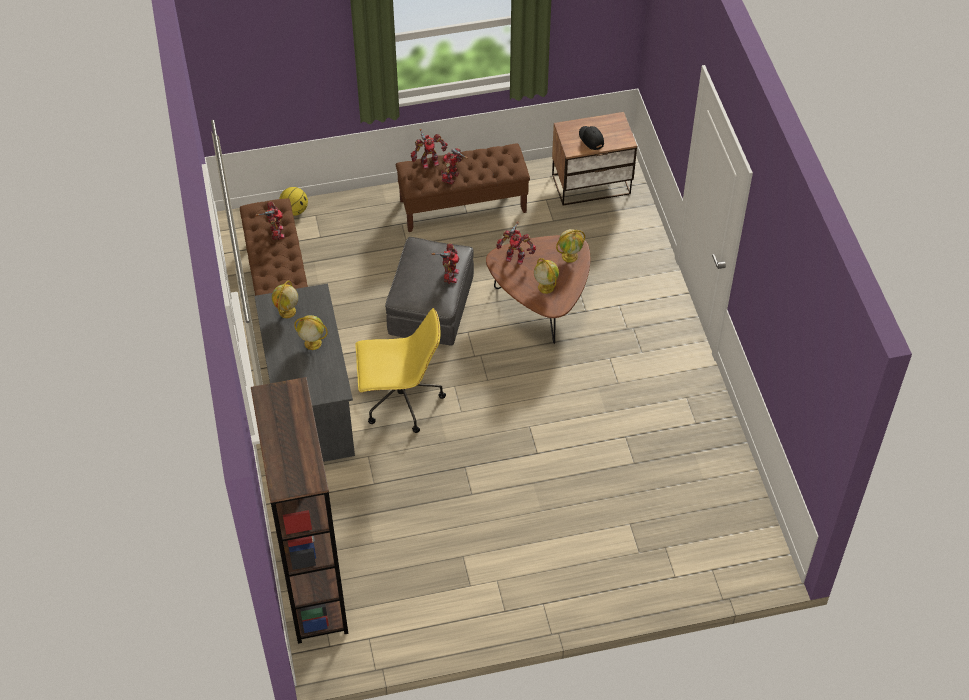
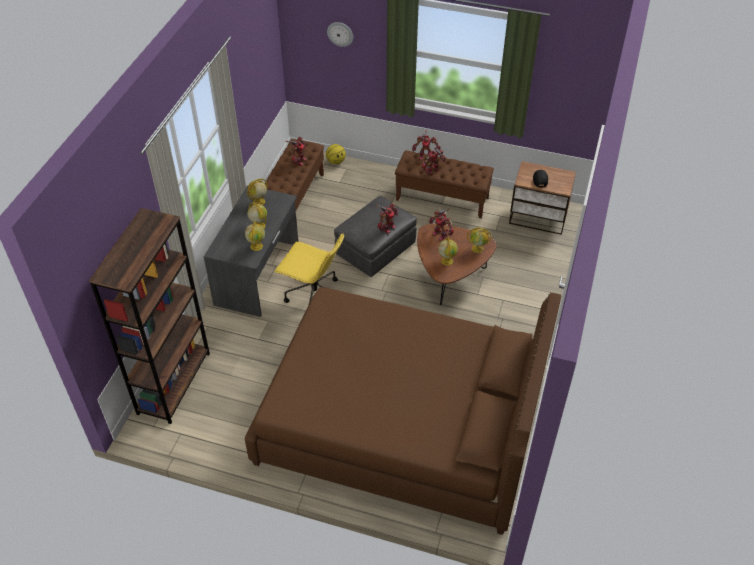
camera: 30 degrees right, 5 degrees down
none -> globe [245,221,265,251]
none -> brown bed [245,287,561,535]
none -> wall clock [327,22,353,47]

